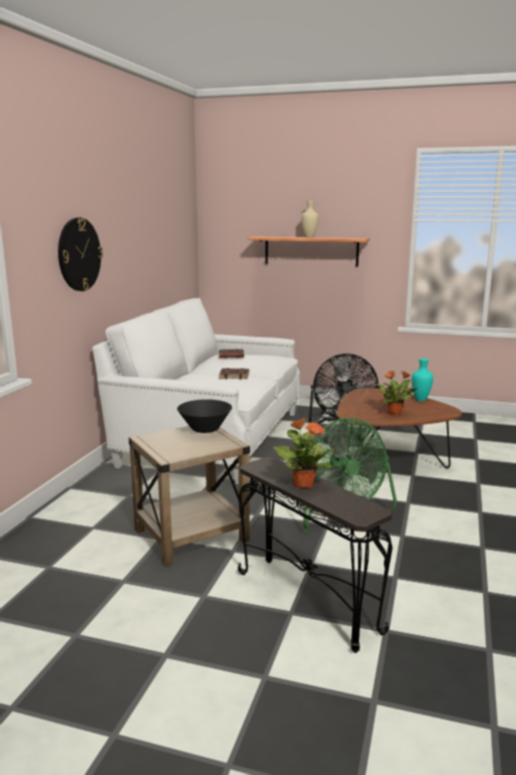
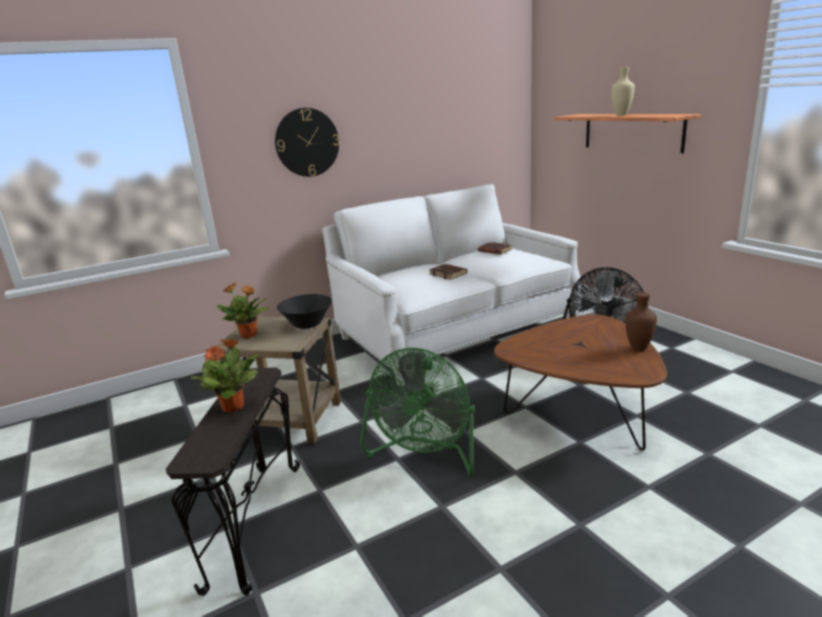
camera: 45 degrees right, 5 degrees up
potted plant [376,371,417,415] -> potted plant moved to [217,282,269,339]
turquoise vase [412,358,433,401] -> brown vase [625,292,657,351]

